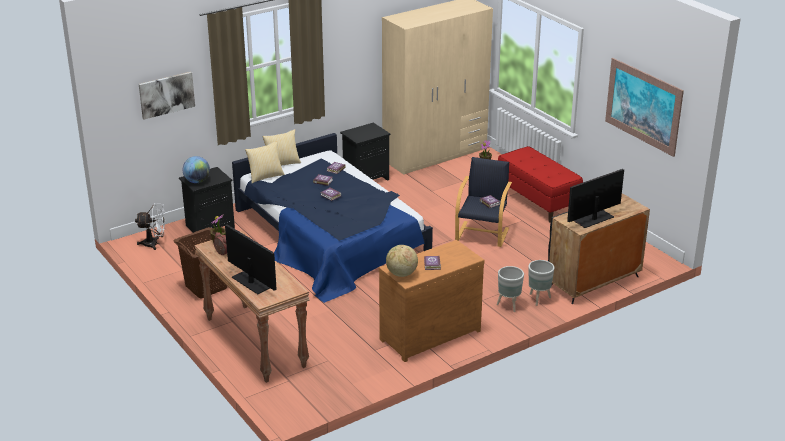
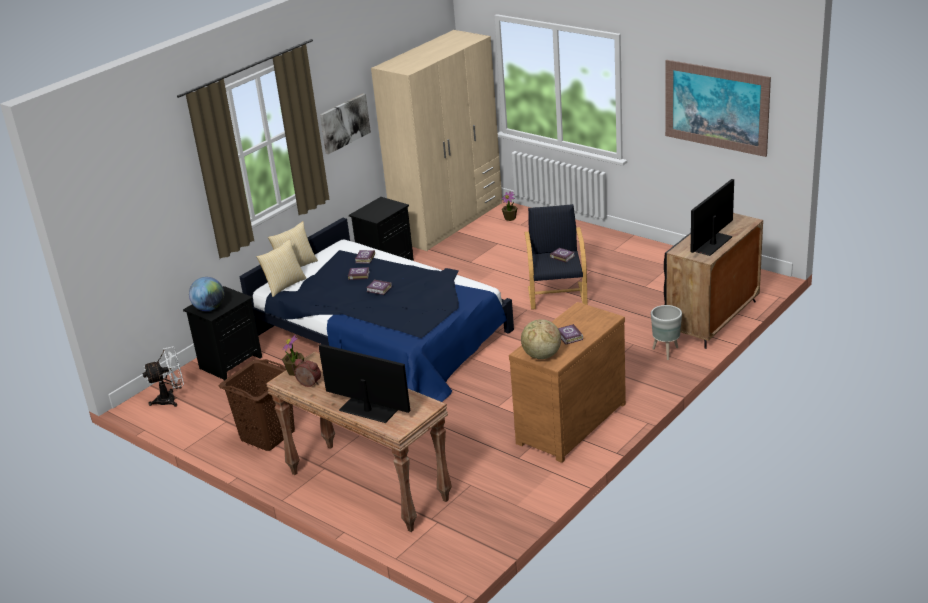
camera: 15 degrees left, 0 degrees up
picture [139,72,195,119] -> picture moved to [320,93,371,154]
grey planter [497,266,524,312] -> none
red bench [498,146,583,223] -> none

